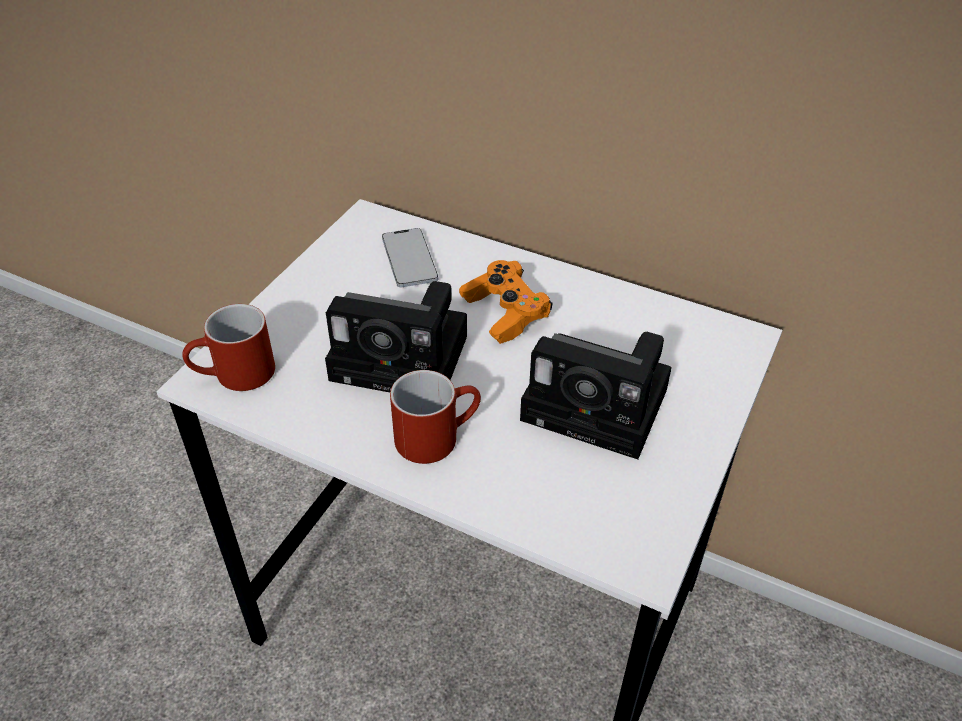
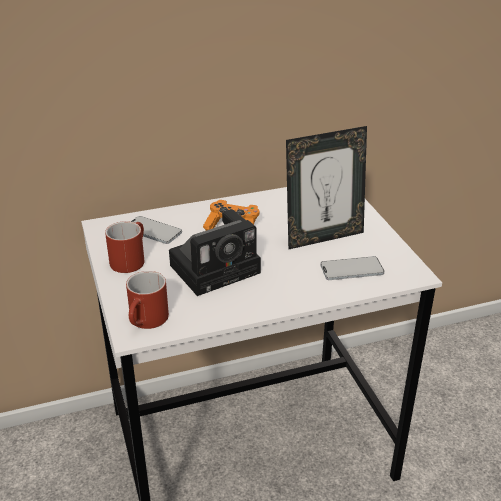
camera: 45 degrees left, 10 degrees down
red mug [390,370,481,464] -> red mug moved to [105,221,144,273]
camera [520,332,672,459] -> picture frame [286,126,367,250]
none -> phone [320,256,384,280]

